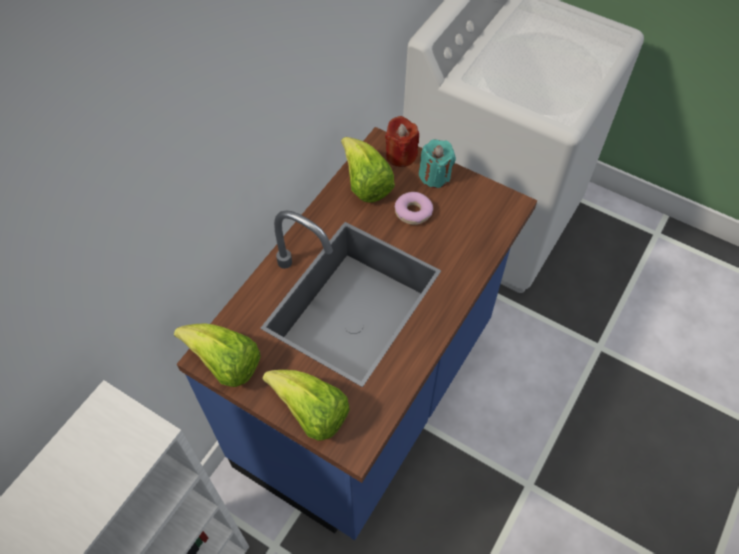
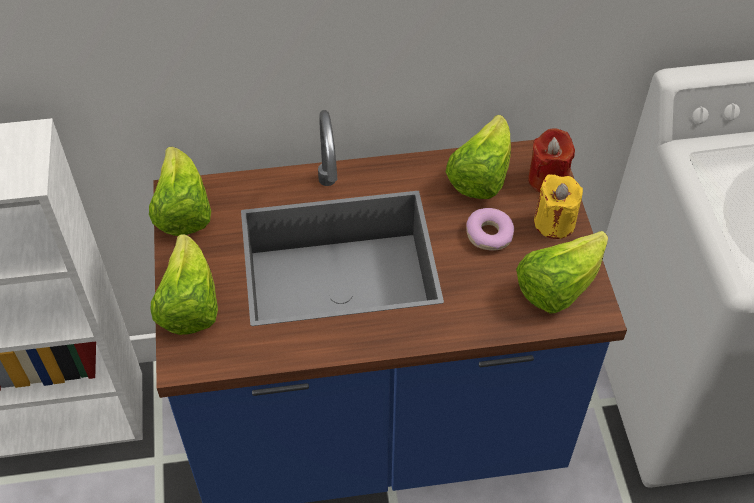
camera: 50 degrees right, 5 degrees down
turquoise candle [419,139,456,188] -> yellow candle [534,174,583,239]
none -> lettuce [516,231,608,314]

